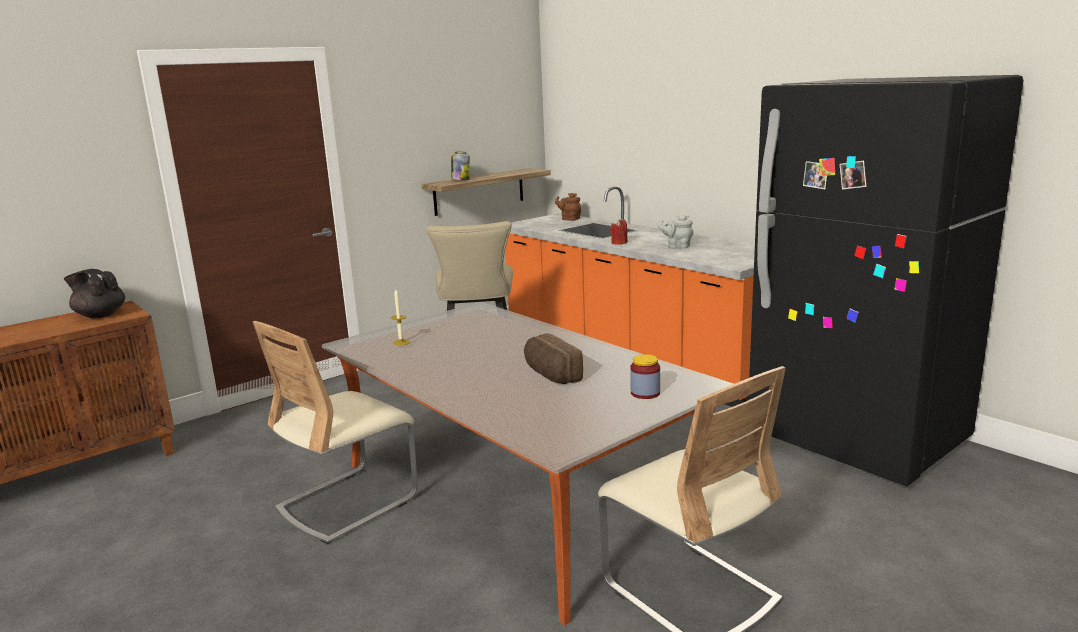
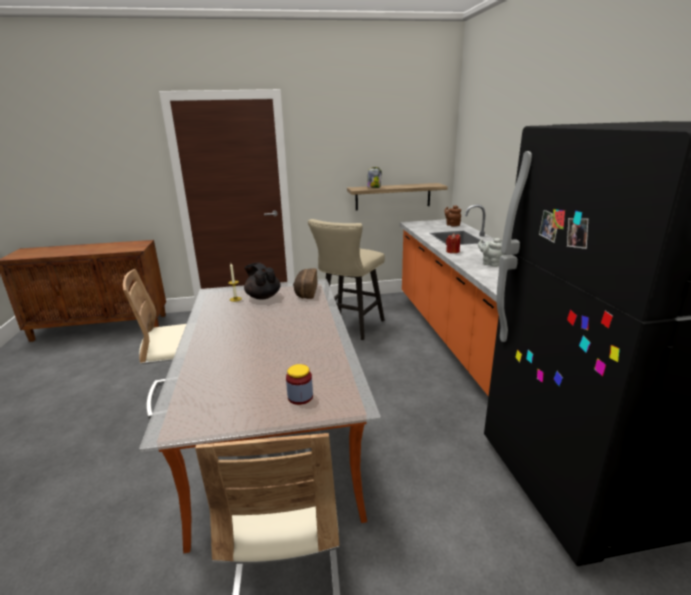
camera: 30 degrees right, 5 degrees up
black teapot [64,269,125,318] -> black teapot moved to [244,262,281,300]
bread [524,333,583,384] -> bread moved to [293,268,317,299]

